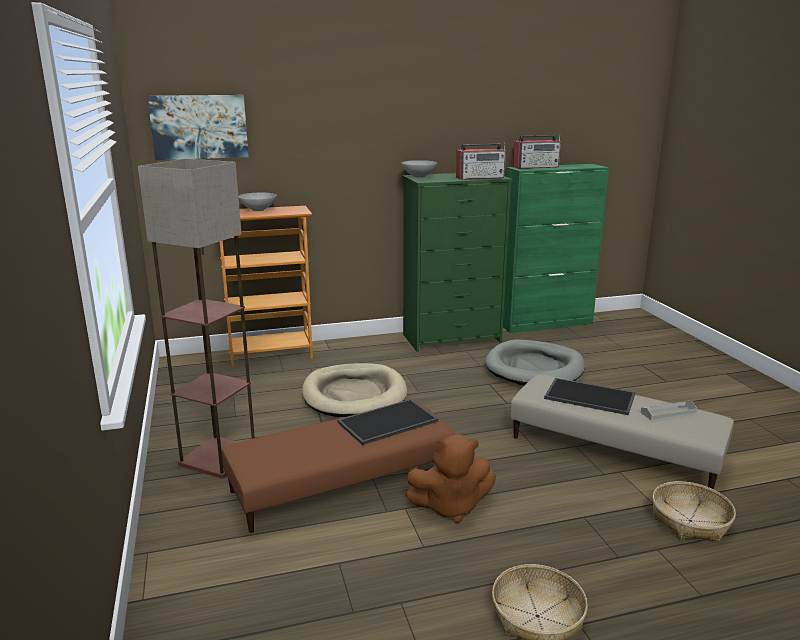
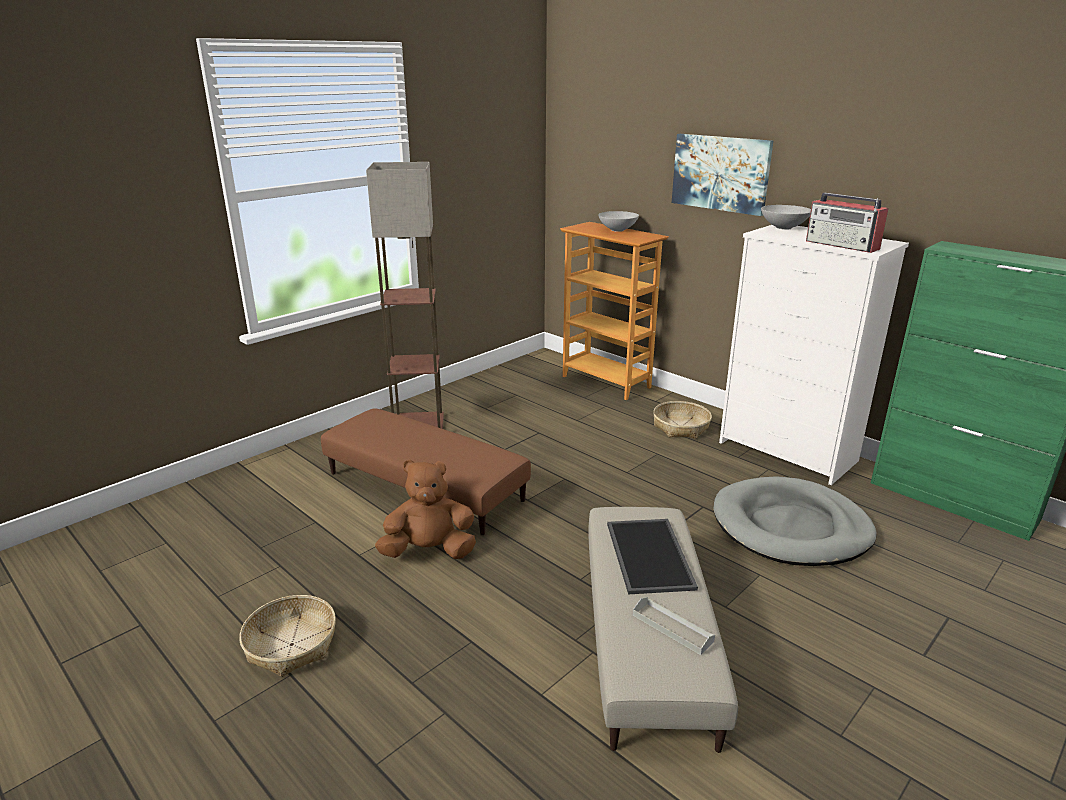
camera: 60 degrees right, 5 degrees up
picture [147,95,249,160] -> picture moved to [672,134,773,216]
beige dog bed [302,363,407,417] -> none
tray [337,399,439,445] -> none
green dresser [402,173,513,352] -> white dresser [719,225,909,485]
brown plush toy [405,434,496,523] -> brown plush toy turned 120 degrees clockwise [375,460,476,559]
radio [513,134,561,169] -> none
basket [652,481,736,542] -> basket moved to [653,401,712,439]

